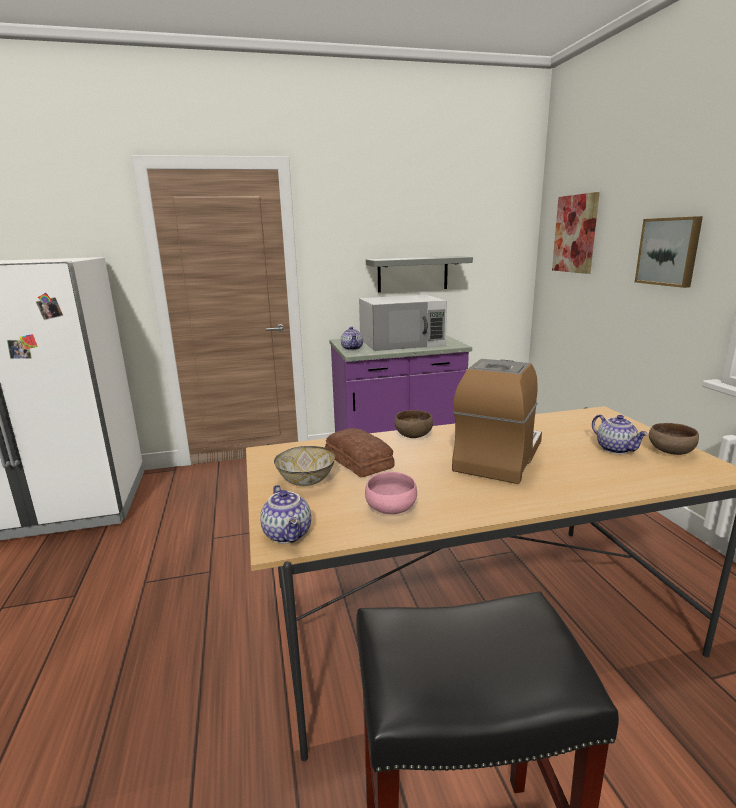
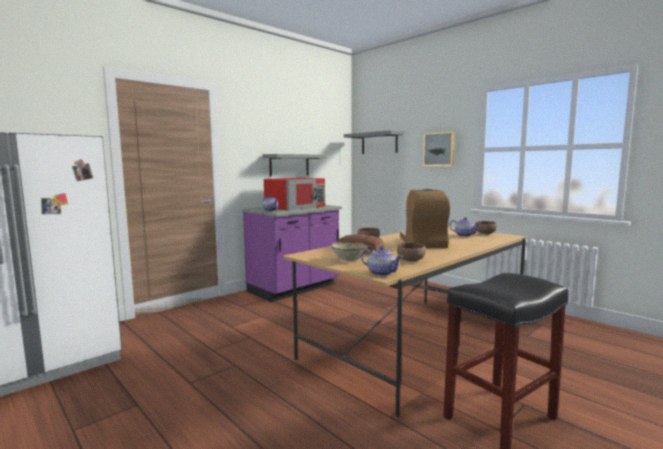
camera: 30 degrees left, 10 degrees down
white microwave [359,295,447,351] -> red microwave [264,178,325,211]
pink bowl [365,472,417,514] -> brown bowl [397,243,426,261]
picture [552,192,600,274] -> grey shelf [344,130,404,154]

